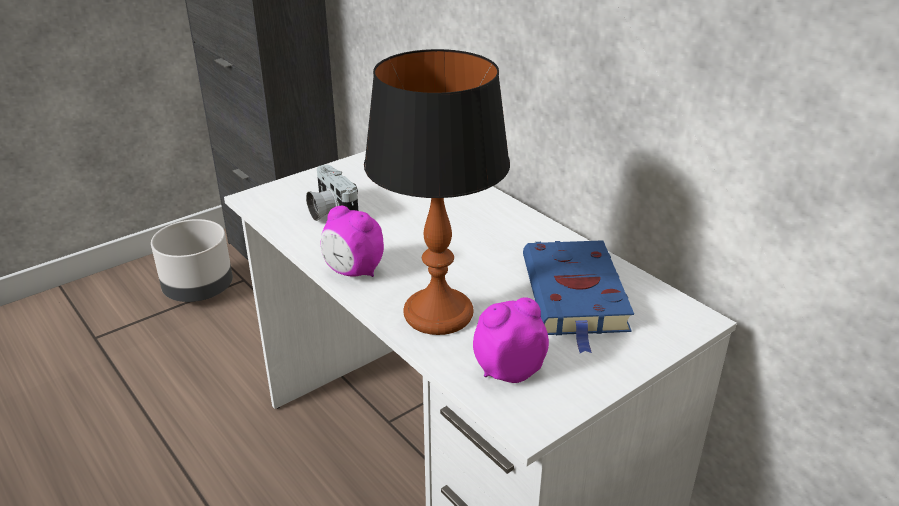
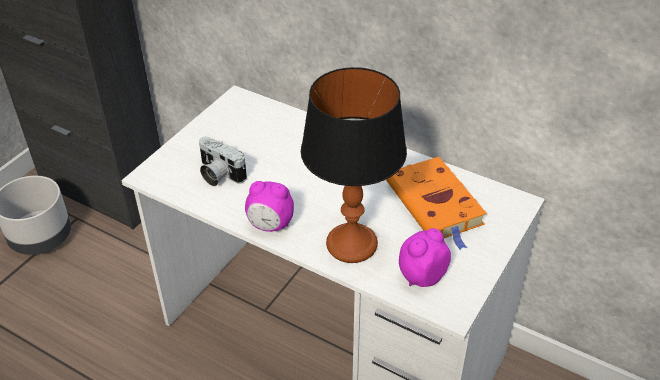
camera: 20 degrees left, 10 degrees up
blue book [523,240,634,353] -> orange book [386,157,487,250]

